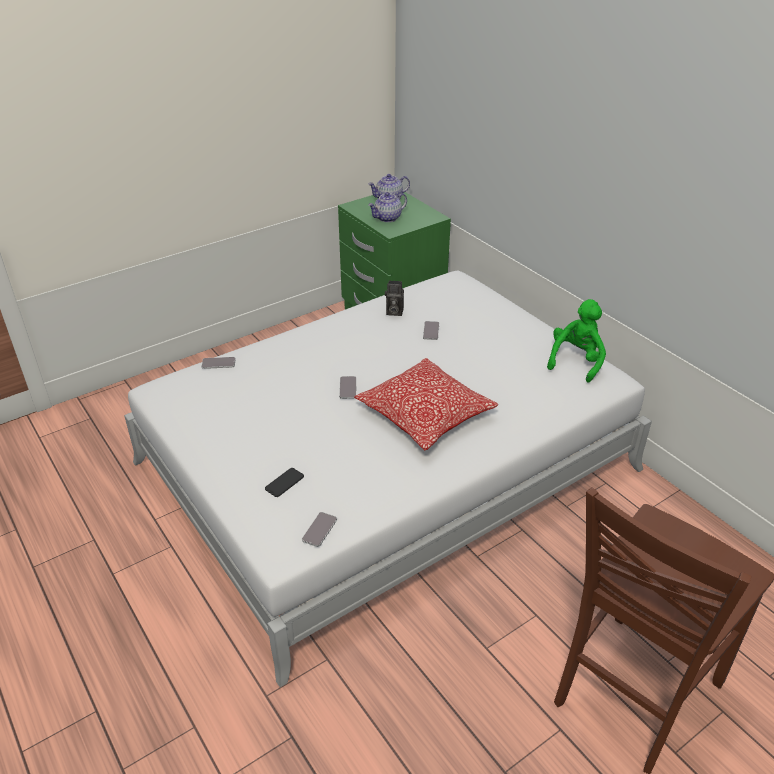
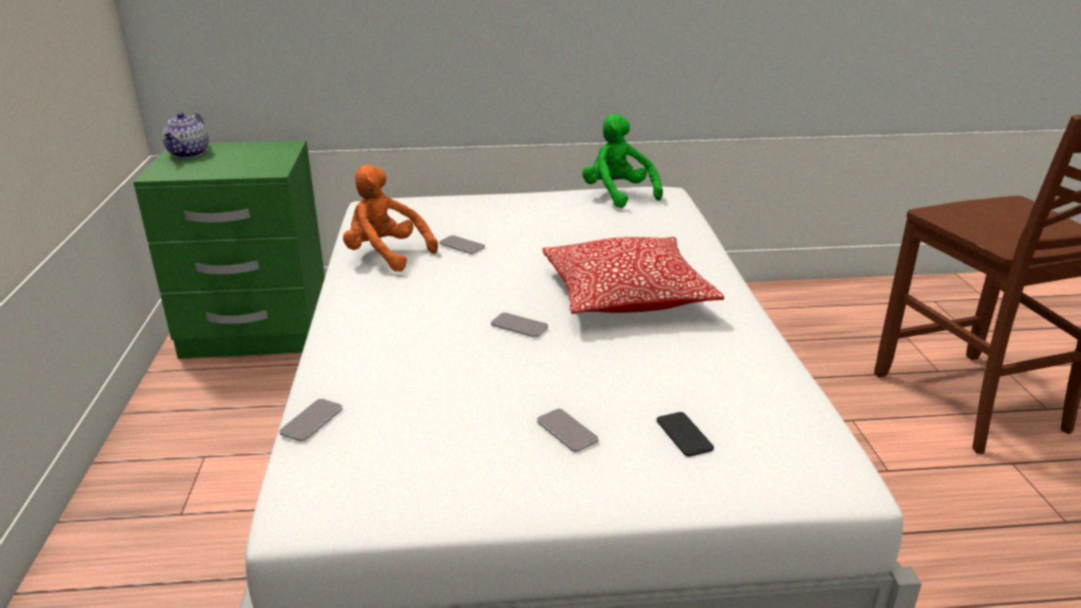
camera: 60 degrees left, 10 degrees down
phone [302,512,337,547] -> phone moved to [537,409,599,452]
teapot [368,192,407,222] -> none
camera [385,280,404,316] -> orange plush toy [343,165,438,272]

